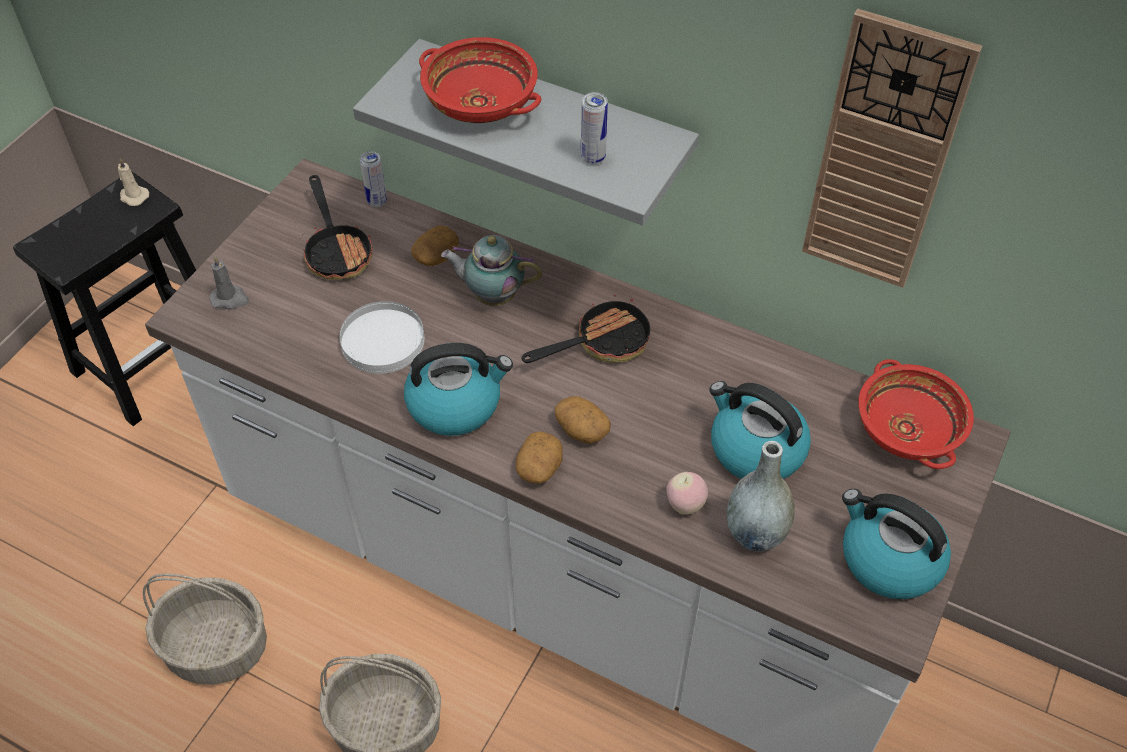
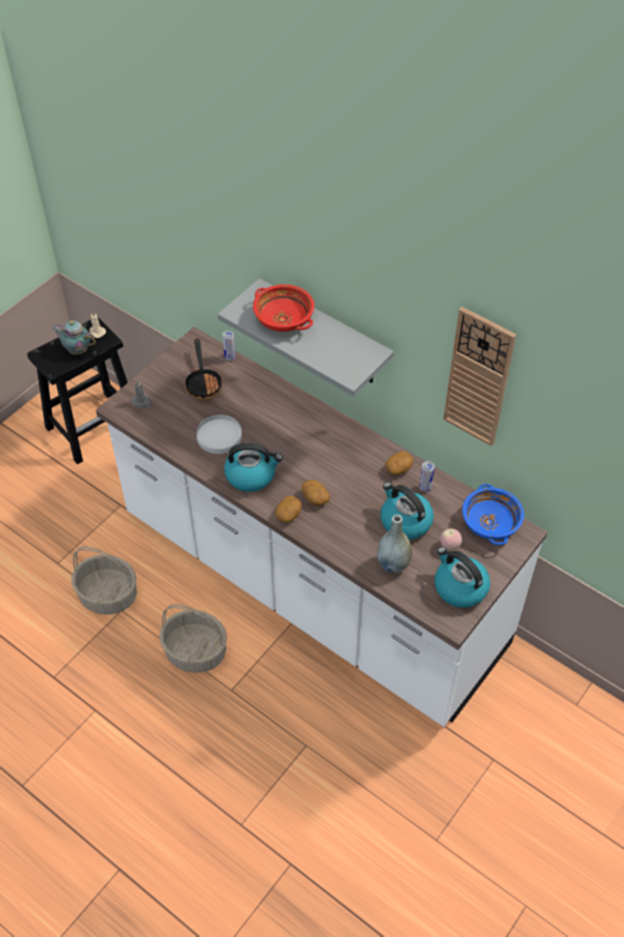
camera: 10 degrees right, 0 degrees up
potato [411,225,459,266] -> potato moved to [385,451,413,475]
teapot [441,235,542,306] -> teapot moved to [51,320,96,355]
frying pan [522,295,650,363] -> none
can [581,92,608,164] -> can moved to [419,461,435,492]
apple [666,472,708,515] -> apple moved to [440,529,462,551]
red bowl [858,359,974,469] -> blue bowl [462,484,524,545]

